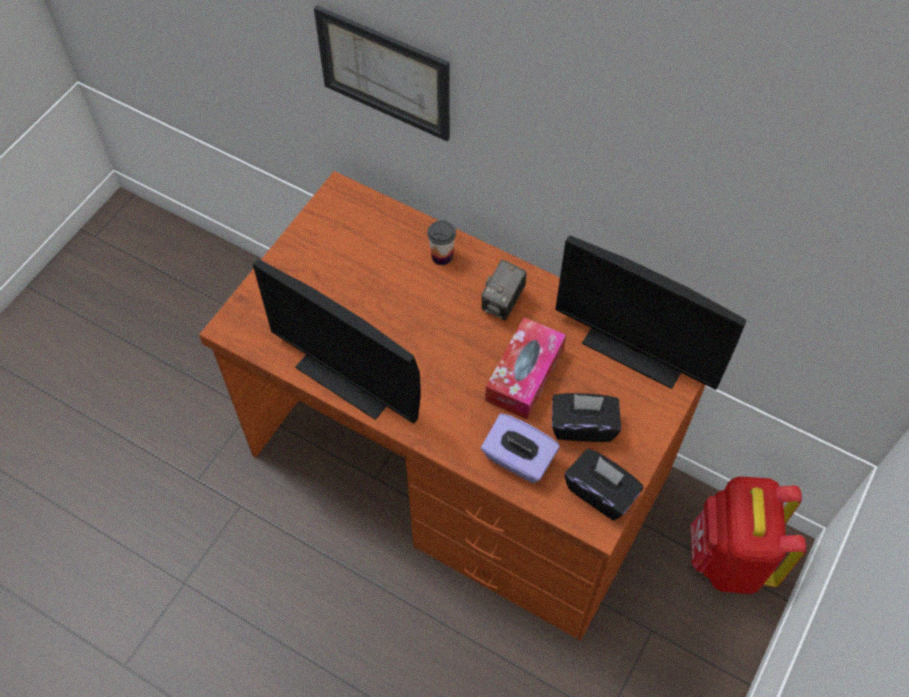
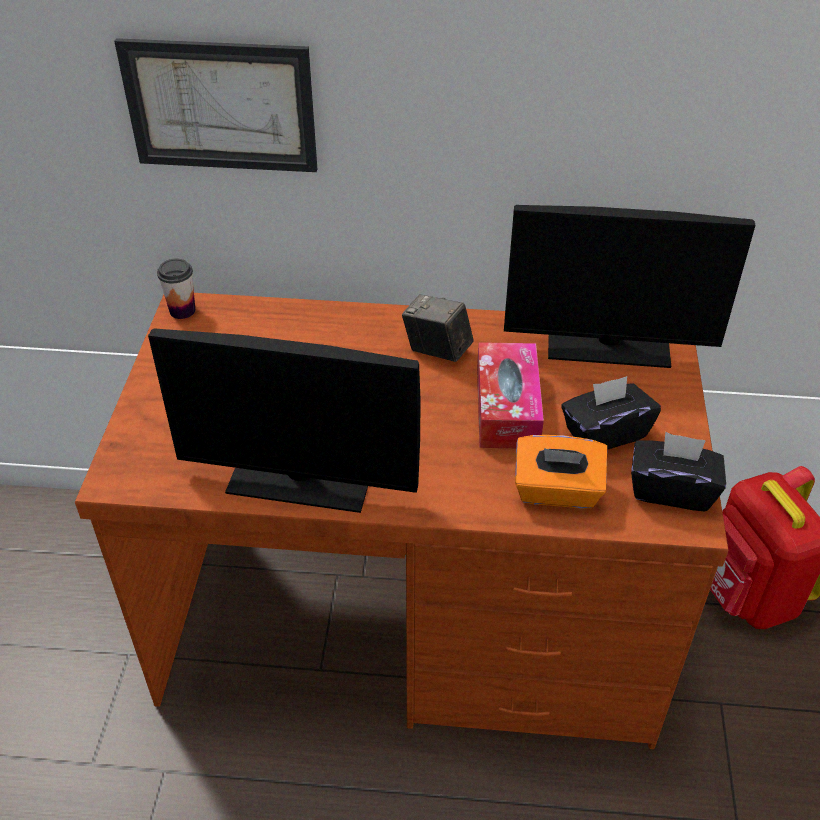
camera: 25 degrees left, 15 degrees down
cup [427,220,456,265] -> cup moved to [157,259,195,319]
purple tissue box [481,413,560,483] -> orange tissue box [515,435,607,508]
camera [482,260,526,321] -> camera turned 120 degrees clockwise [402,294,474,362]

